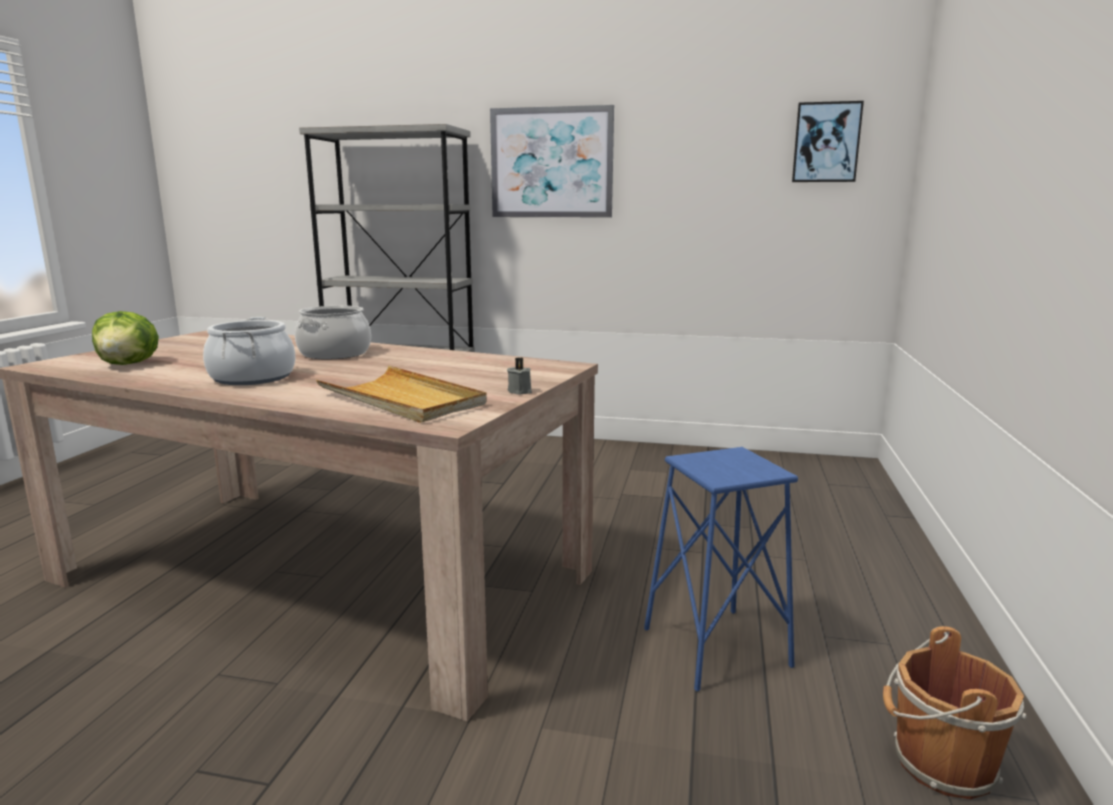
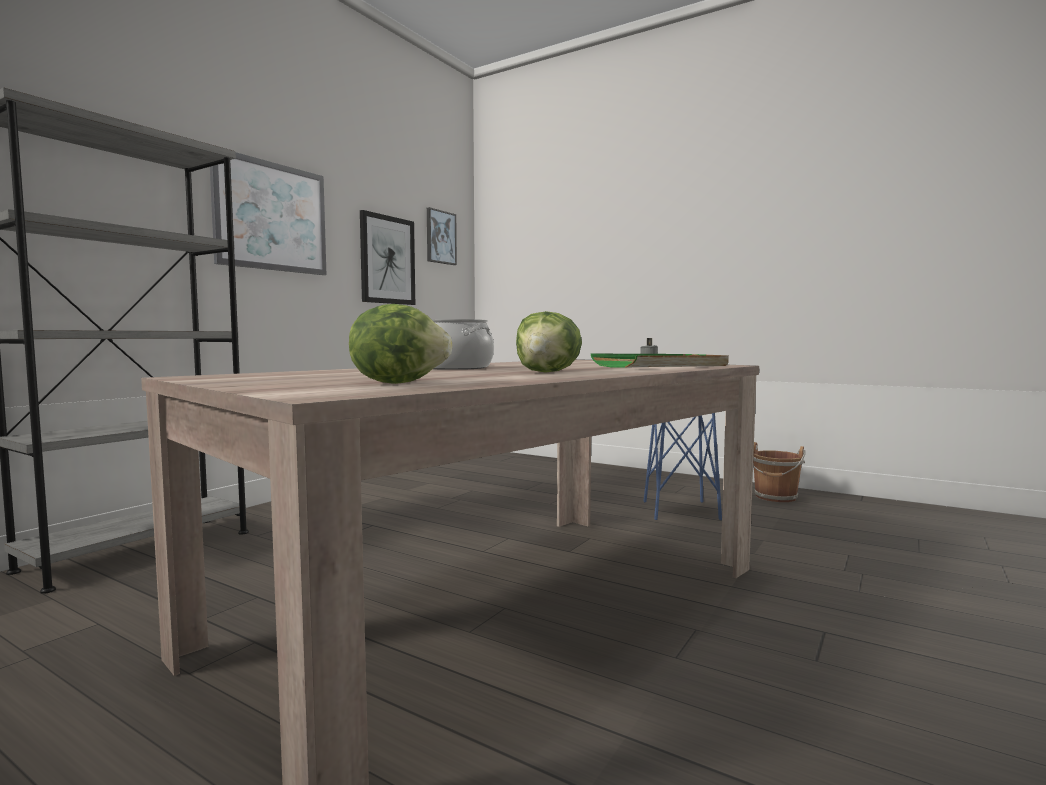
camera: 70 degrees left, 10 degrees down
cooking pot [203,317,296,385] -> lettuce [516,311,582,373]
beige tray [316,365,487,423] -> green tray [591,354,729,368]
none -> picture [360,210,415,305]

